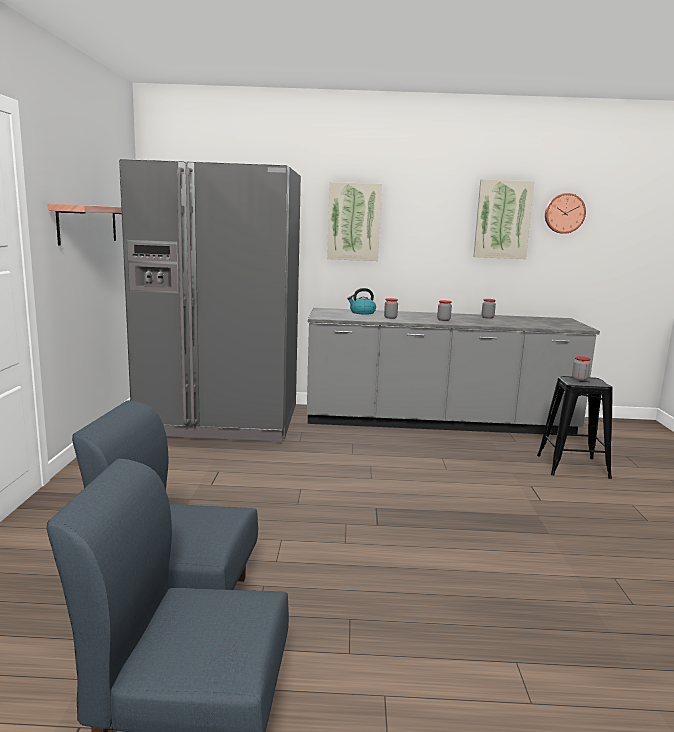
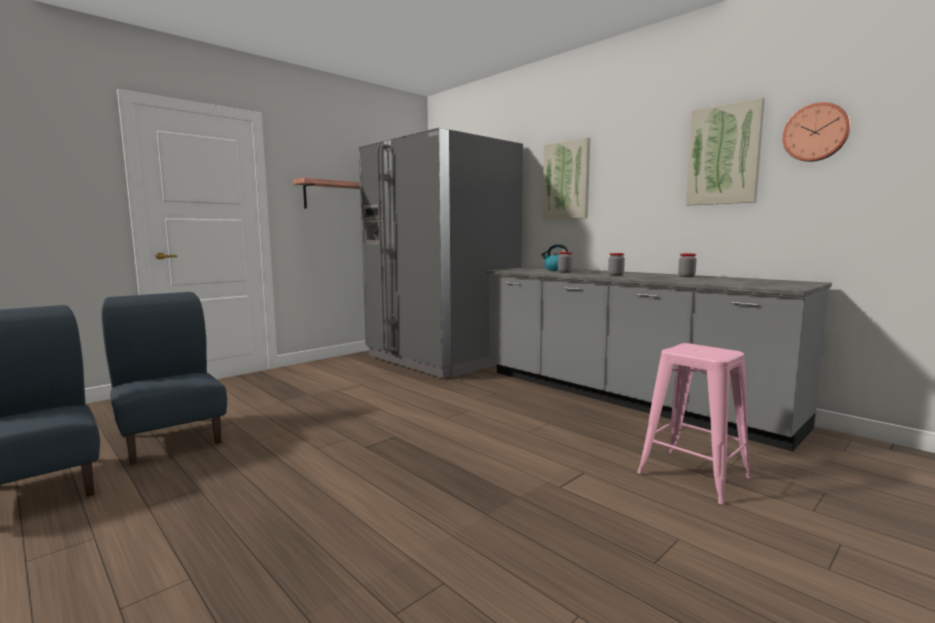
camera: 45 degrees right, 5 degrees down
black stool [537,376,613,479] -> pink stool [637,343,752,504]
jar [572,356,590,381] -> none

